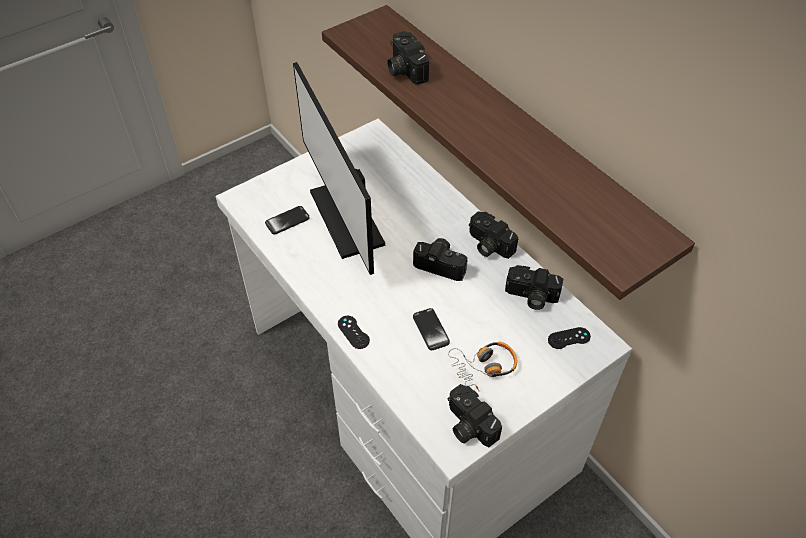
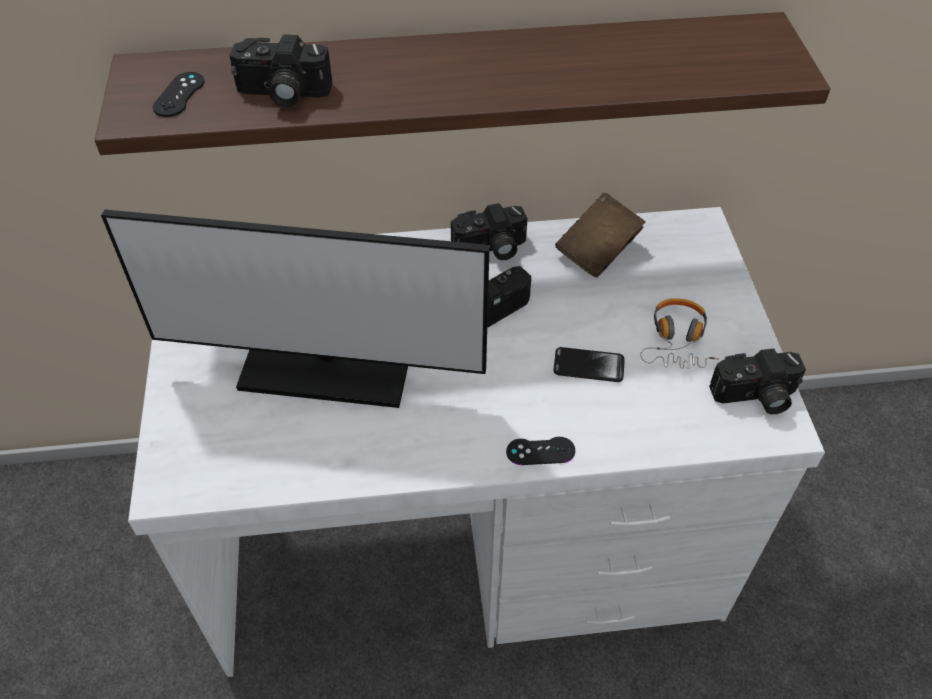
camera: 60 degrees left, 0 degrees up
phone [265,206,310,235] -> none
camera [505,265,564,310] -> brown book [555,193,646,278]
black game controller [548,327,591,349] -> black game controller moved to [153,72,204,117]

